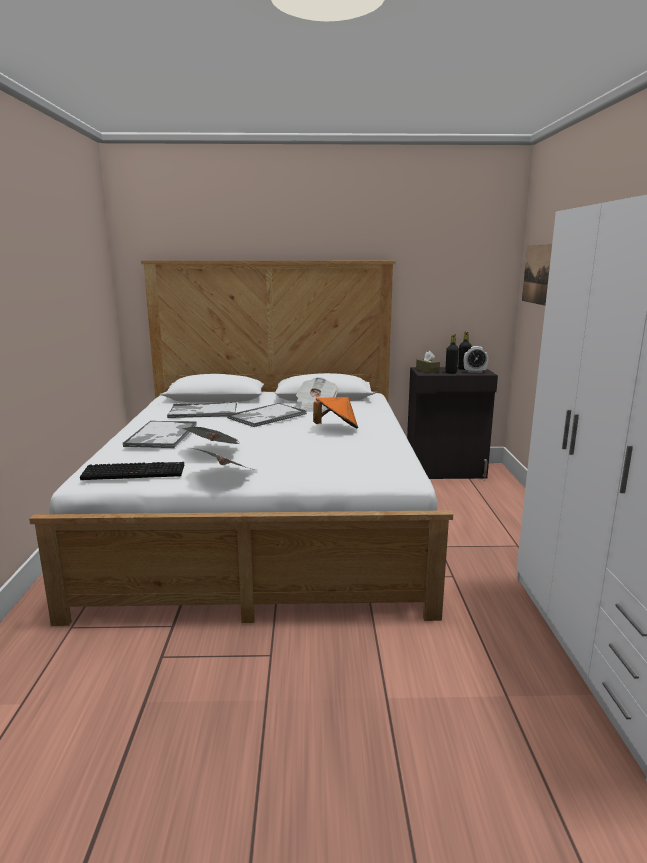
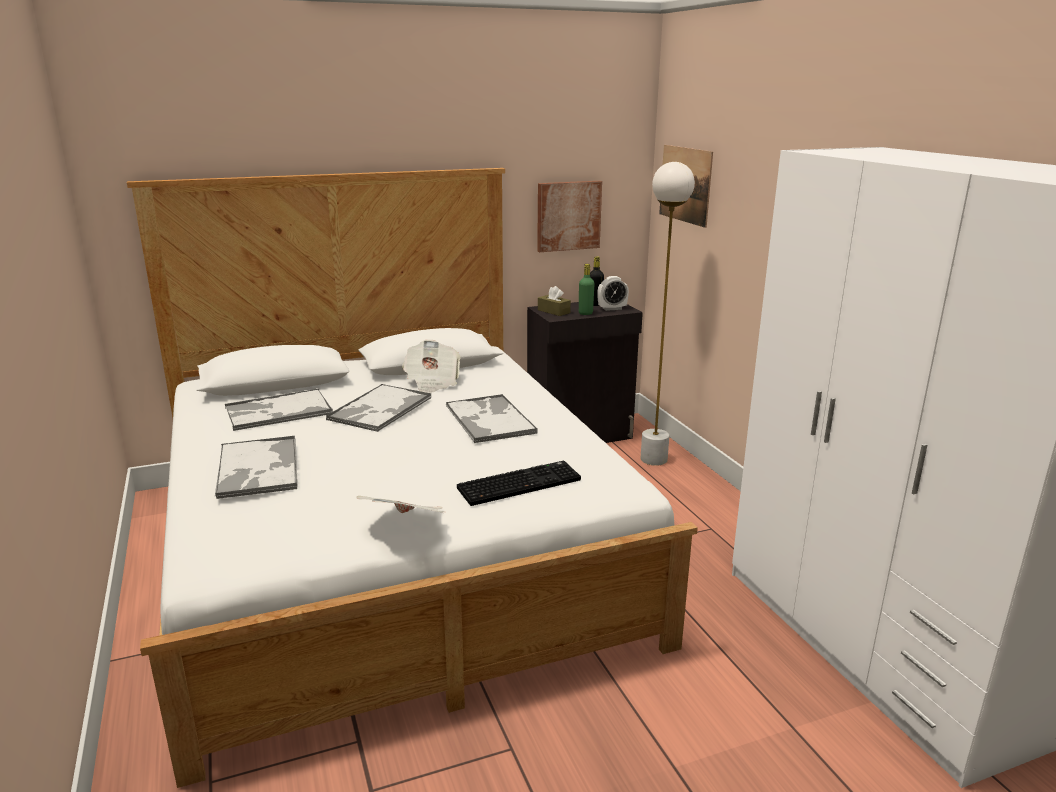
camera: 20 degrees left, 5 degrees up
keyboard [80,462,184,480] -> keyboard moved to [457,461,581,506]
newspaper [182,427,239,444] -> none
orange hat [313,397,358,429] -> tray [446,394,538,443]
black bottle [445,334,459,374] -> green bottle [579,264,595,315]
none -> picture [537,181,602,252]
none -> white floor lamp [641,162,695,466]

